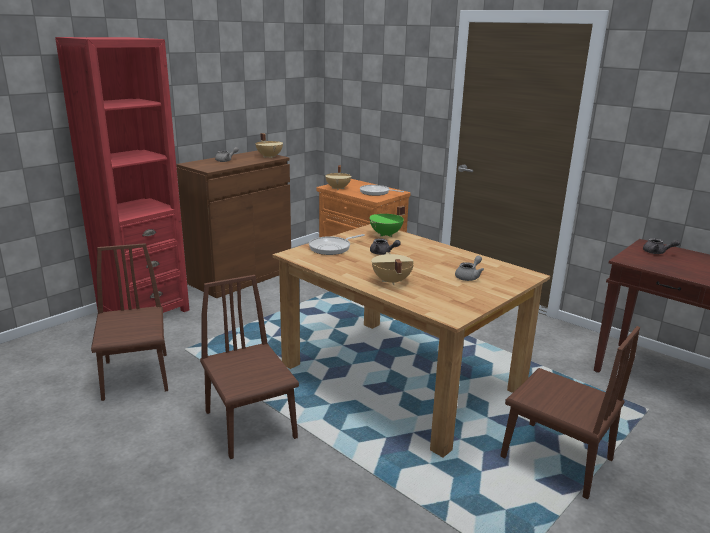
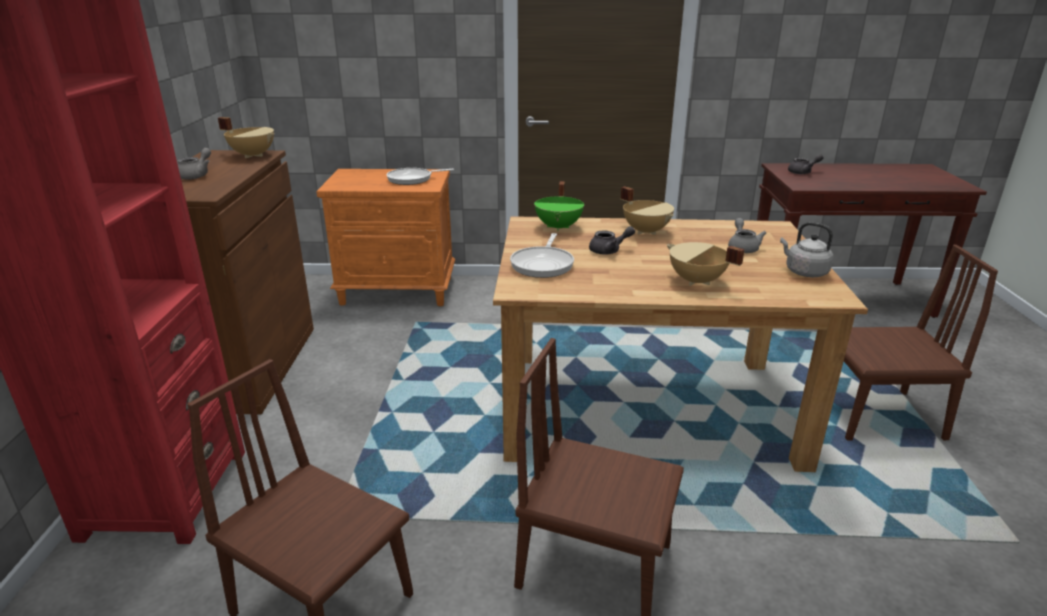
camera: 40 degrees left, 5 degrees up
beige cooking pot [325,165,351,190] -> beige cooking pot moved to [621,186,674,235]
none -> grey kettle [780,222,834,277]

